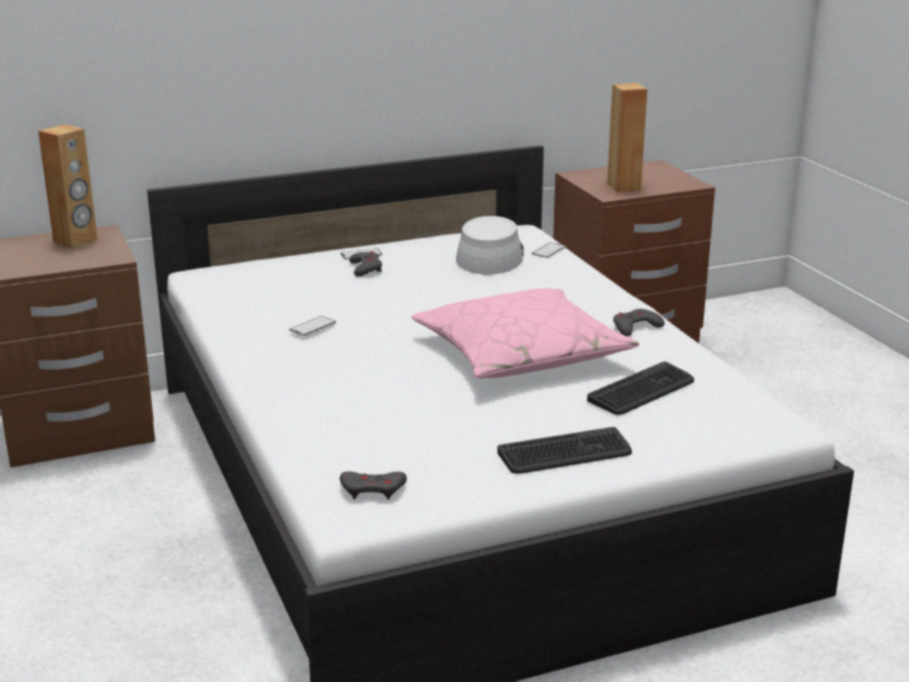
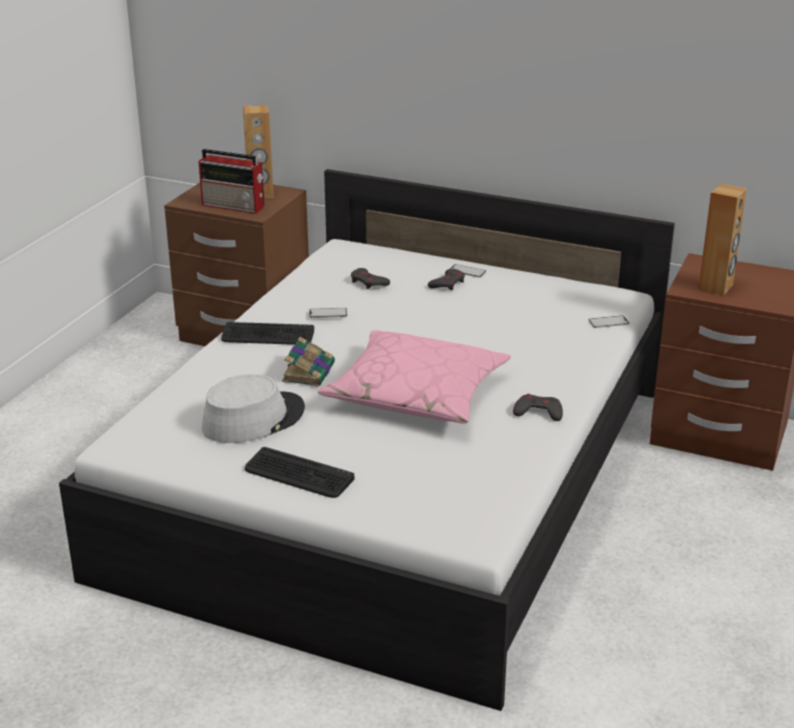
camera: 45 degrees right, 5 degrees up
grey game controller [340,471,407,500] -> grey game controller moved to [351,268,390,289]
grey hat [456,216,524,274] -> grey hat moved to [202,374,305,443]
keyboard [587,362,694,415] -> keyboard moved to [221,322,314,345]
none -> radio [199,149,265,214]
none -> book [282,337,335,387]

